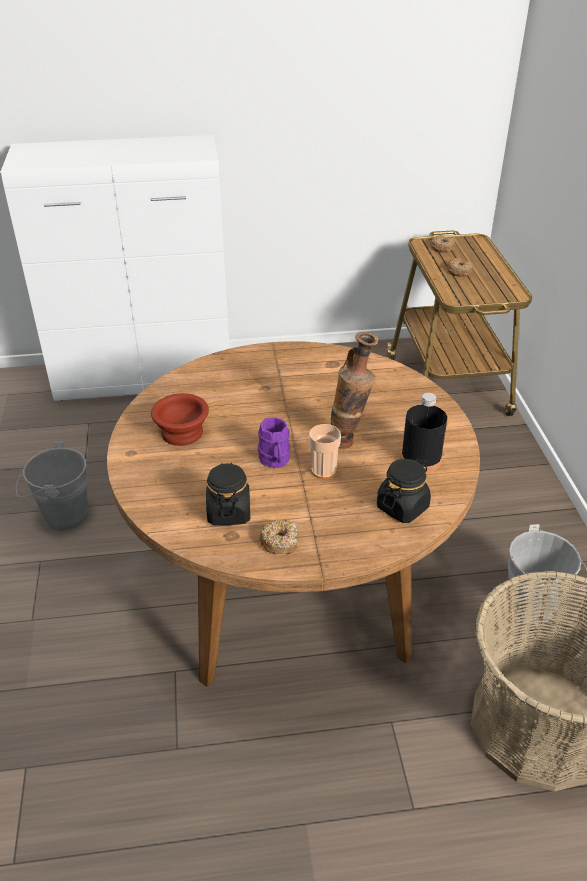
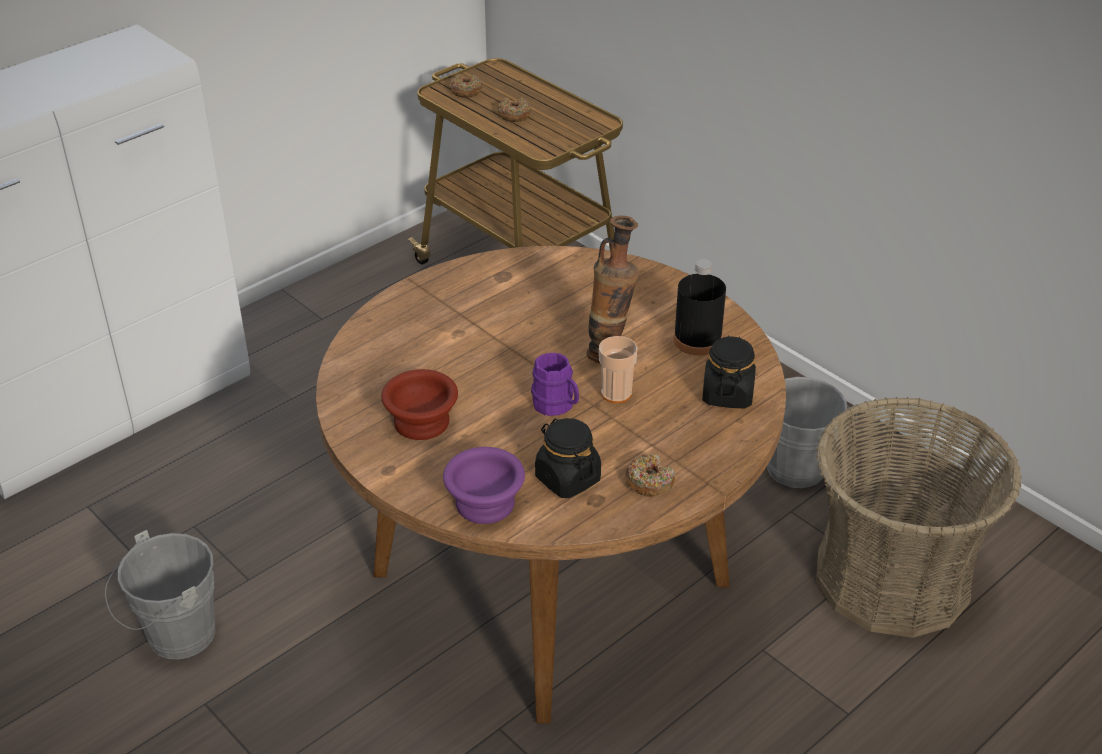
camera: 35 degrees left, 0 degrees up
none -> purple bowl [443,447,525,524]

